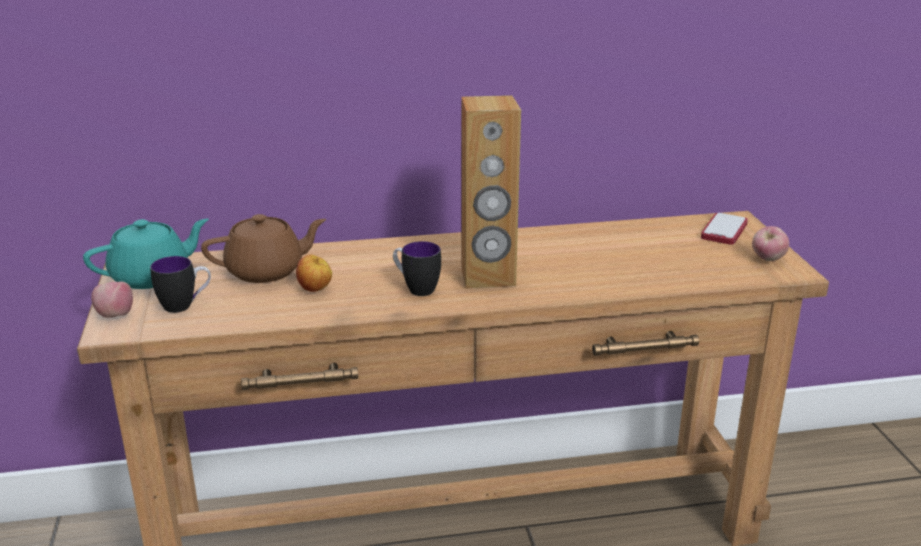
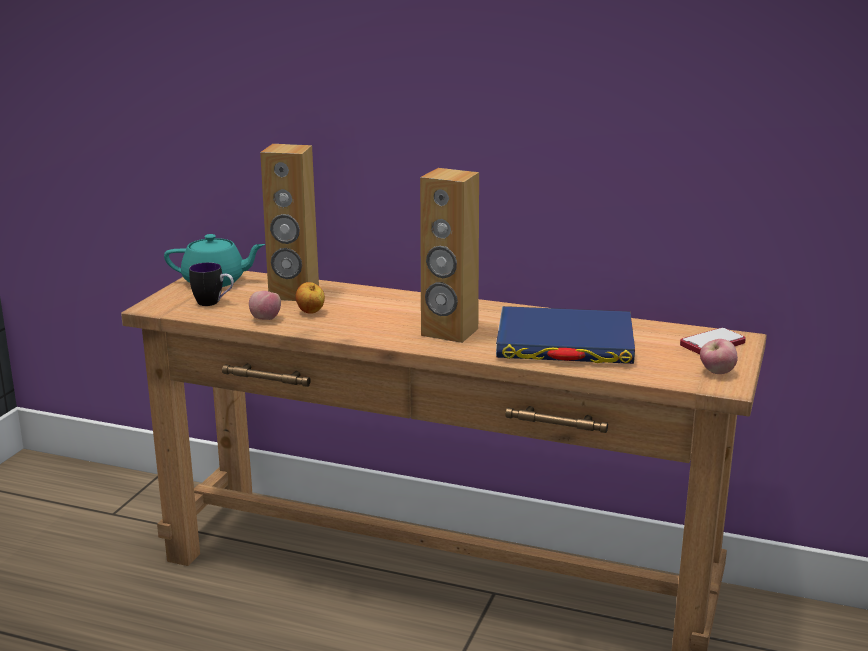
camera: 30 degrees right, 5 degrees down
apple [91,281,133,318] -> apple moved to [249,291,281,320]
brown teapot [201,214,327,283] -> brown speaker [260,144,319,301]
mug [393,241,441,296] -> none
none -> blue book [496,306,635,364]

